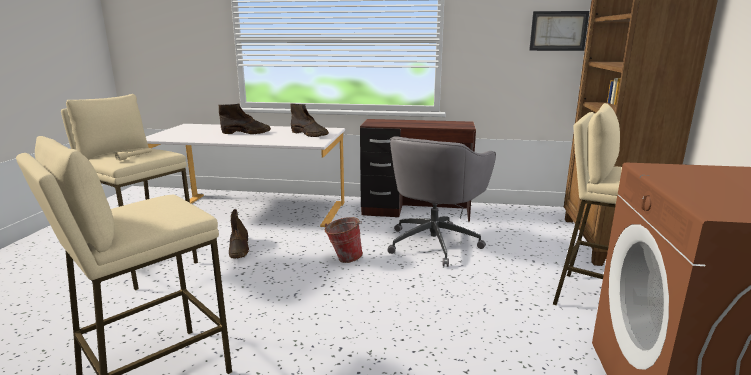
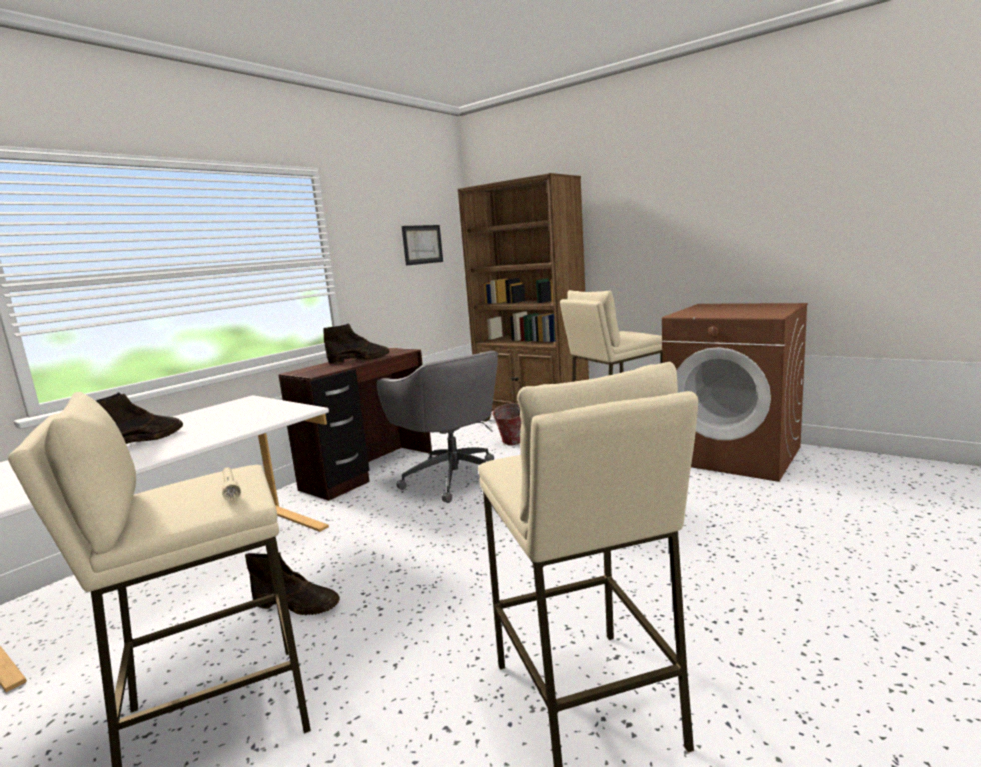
camera: 60 degrees left, 5 degrees down
brown boot [290,103,329,137] -> brown boot moved to [323,323,389,364]
bucket [325,217,363,263] -> bucket moved to [491,403,522,445]

